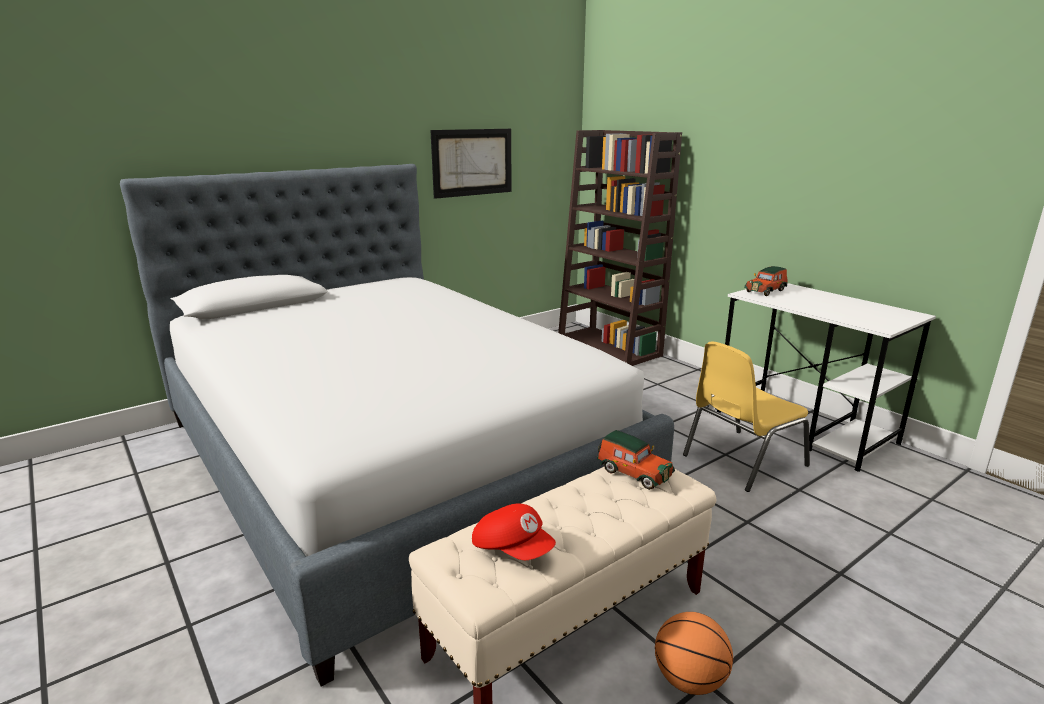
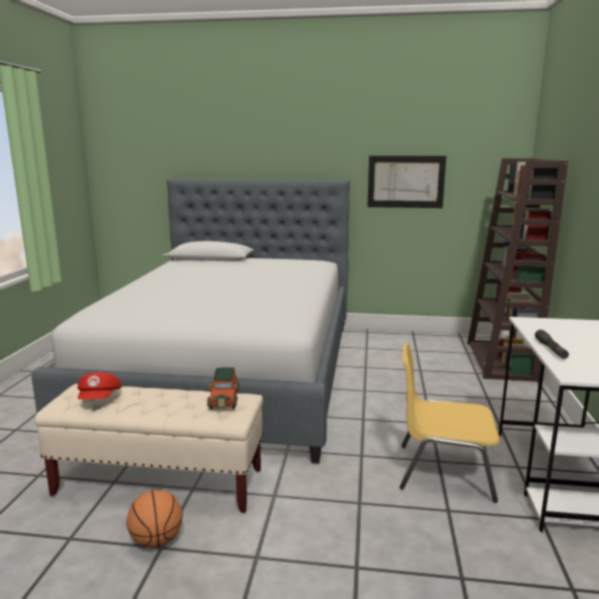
camera: 45 degrees right, 5 degrees down
toy car [744,266,788,296] -> none
none -> black flashlight [535,330,569,359]

